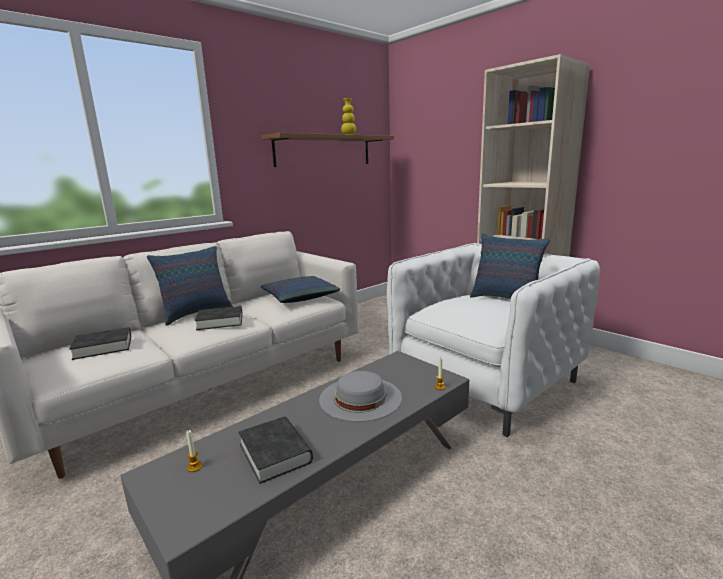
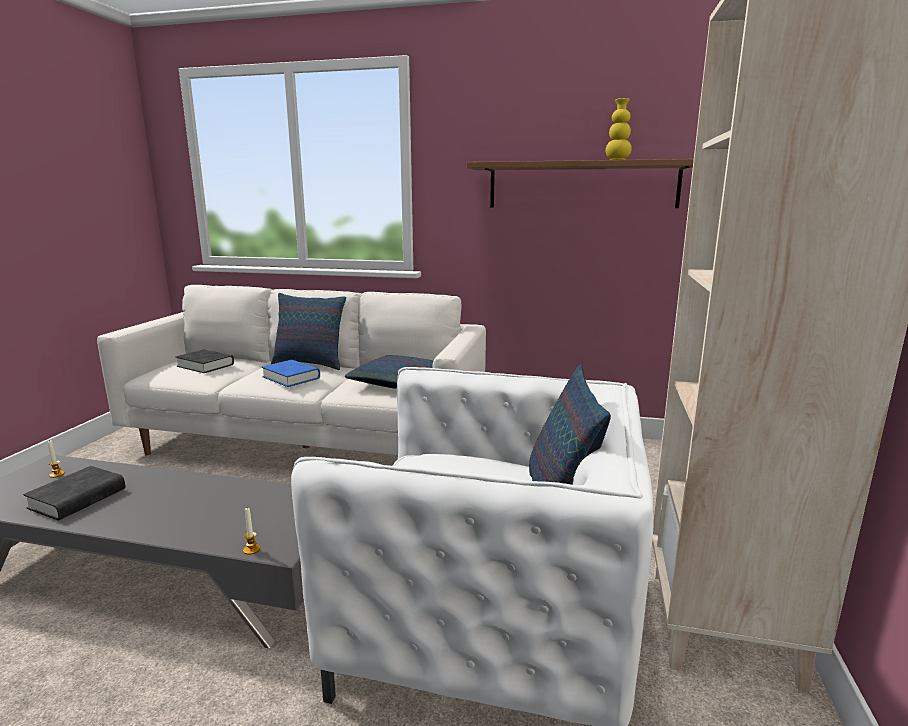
camera: 55 degrees right, 0 degrees up
black book [195,306,243,330] -> blue book [262,360,320,387]
grey hat [319,371,402,422] -> none

